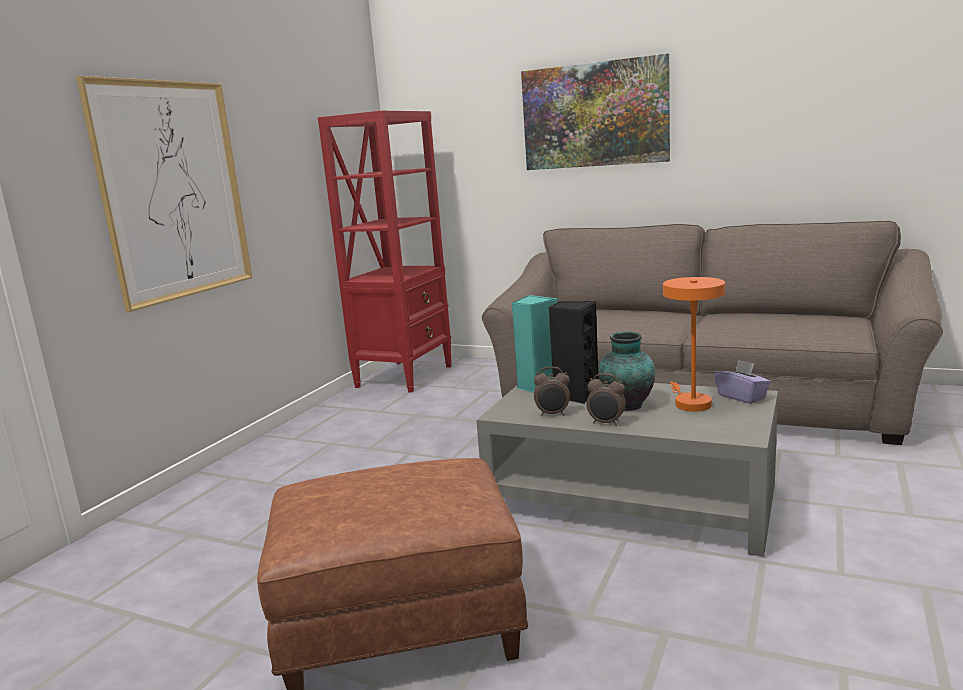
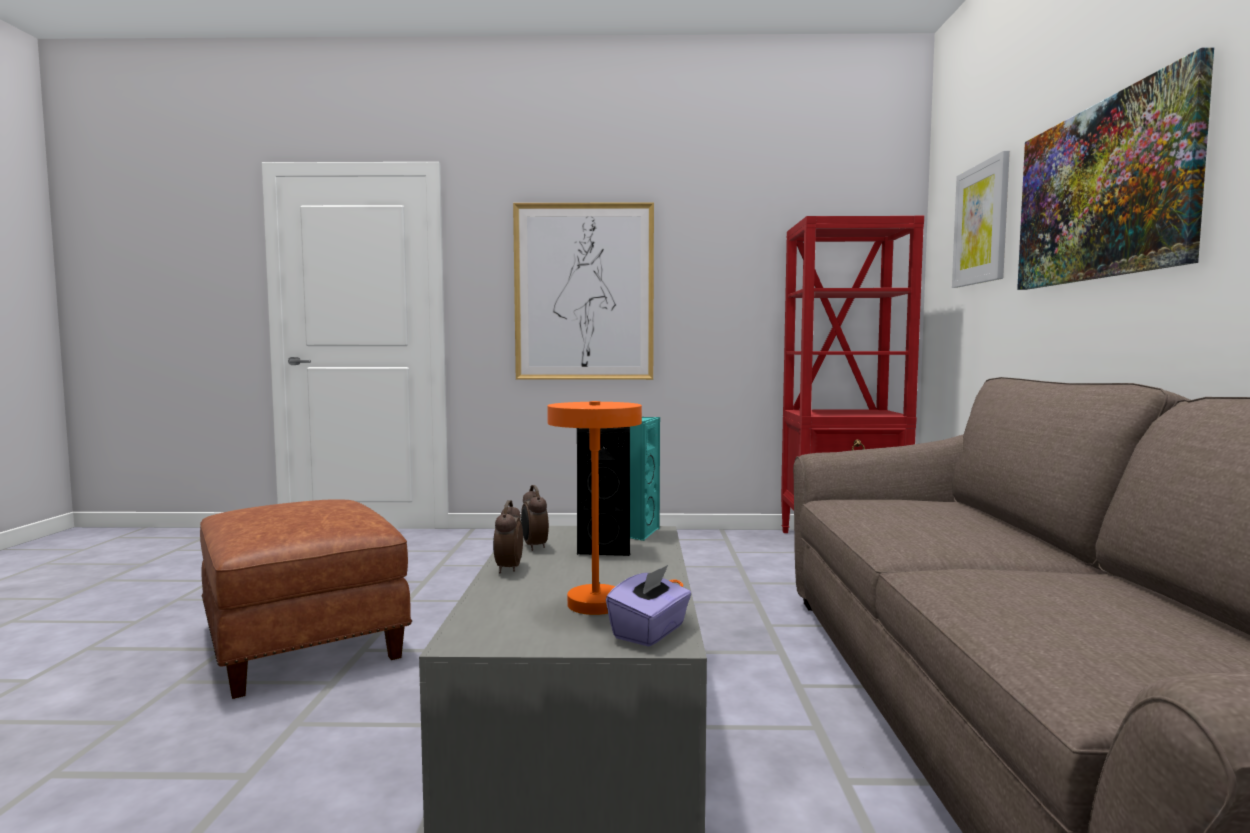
camera: 65 degrees right, 10 degrees down
vase [598,331,655,411] -> none
none -> picture [952,151,1010,288]

